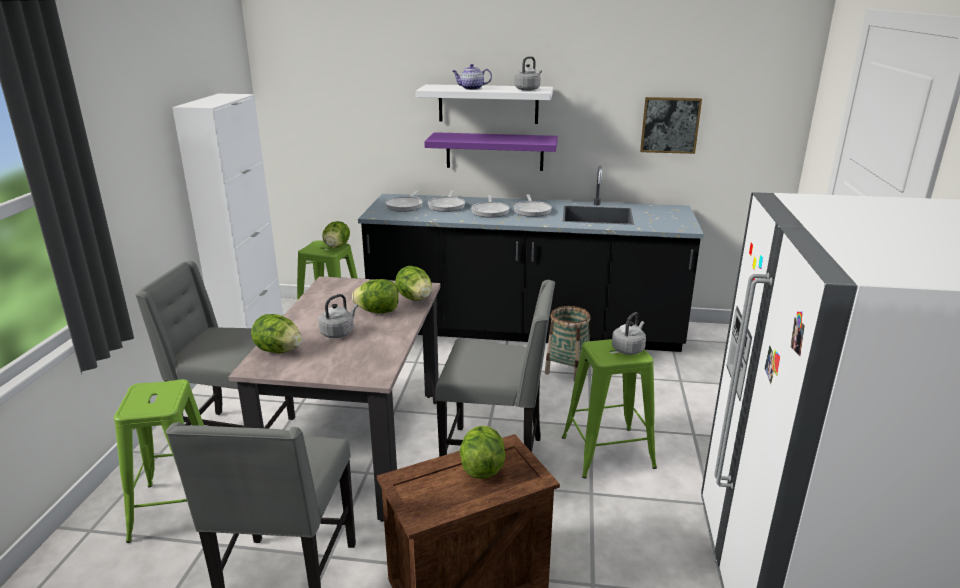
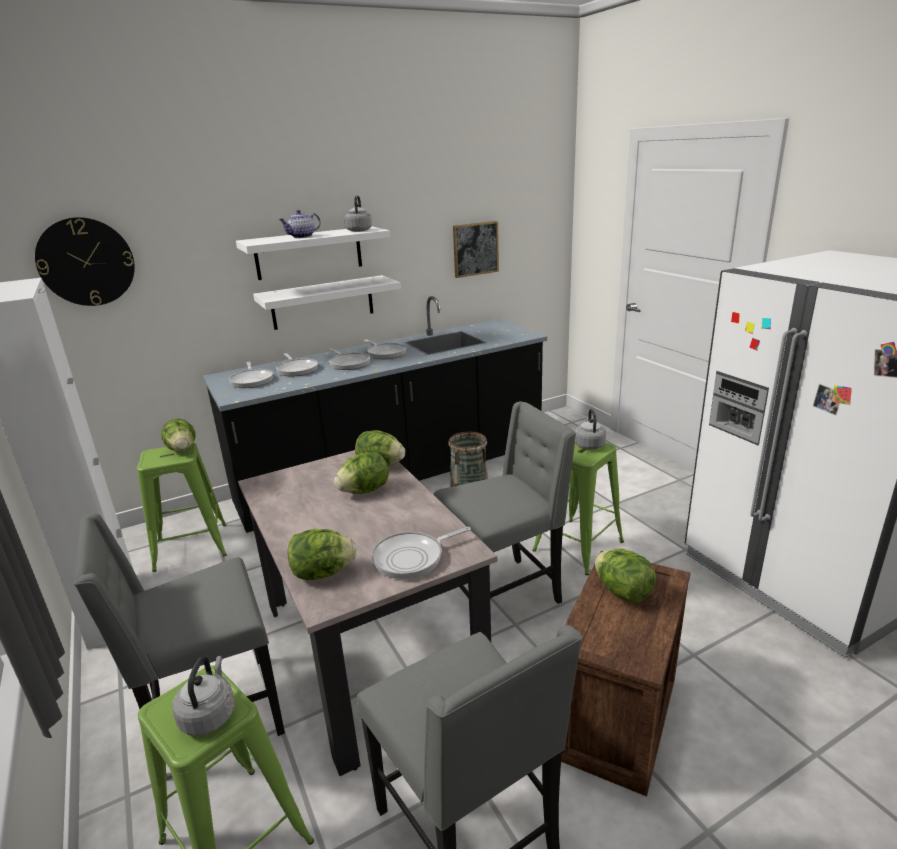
camera: 35 degrees left, 0 degrees up
grey kettle [318,294,358,338] -> grey kettle moved to [172,656,235,736]
purple shelf [424,132,558,171] -> white shelf [253,275,401,330]
none -> wall clock [35,217,135,306]
none -> frying pan [371,527,471,579]

